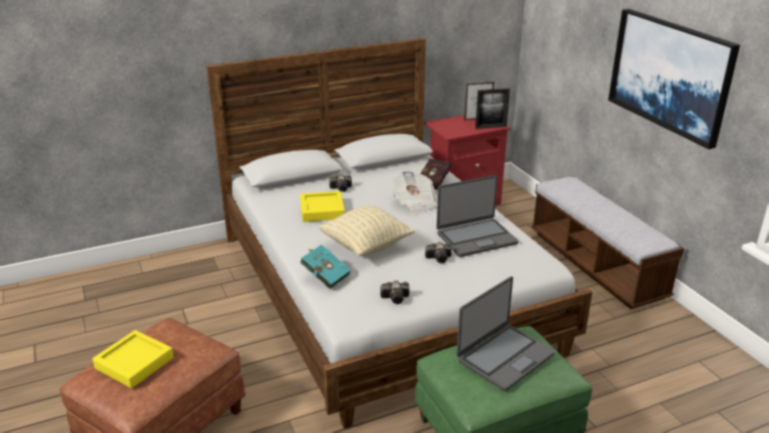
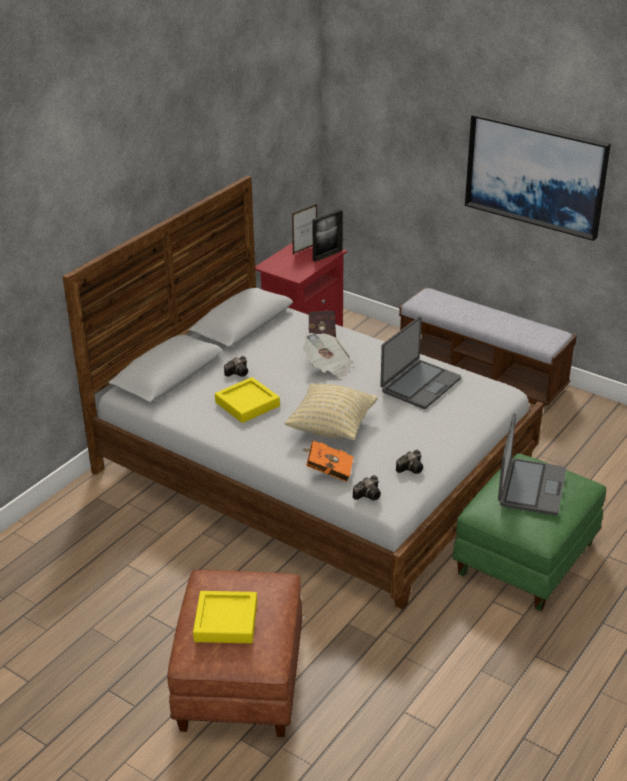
camera: 30 degrees left, 5 degrees up
turquoise book [300,245,351,289] -> orange book [302,441,354,482]
camera [425,242,452,263] -> camera moved to [353,475,381,501]

